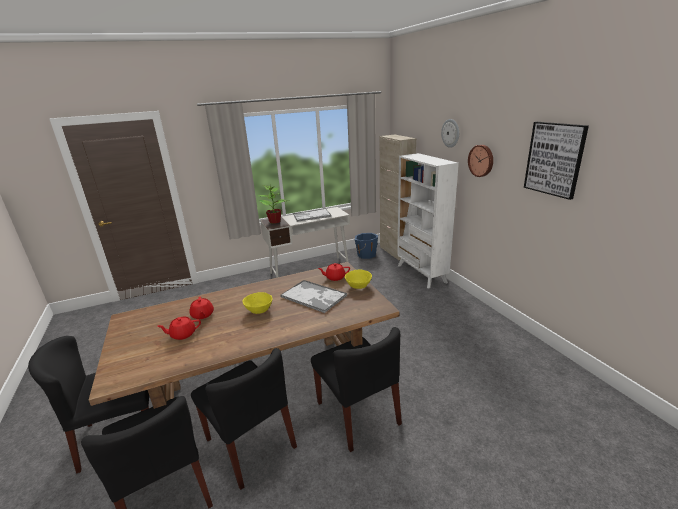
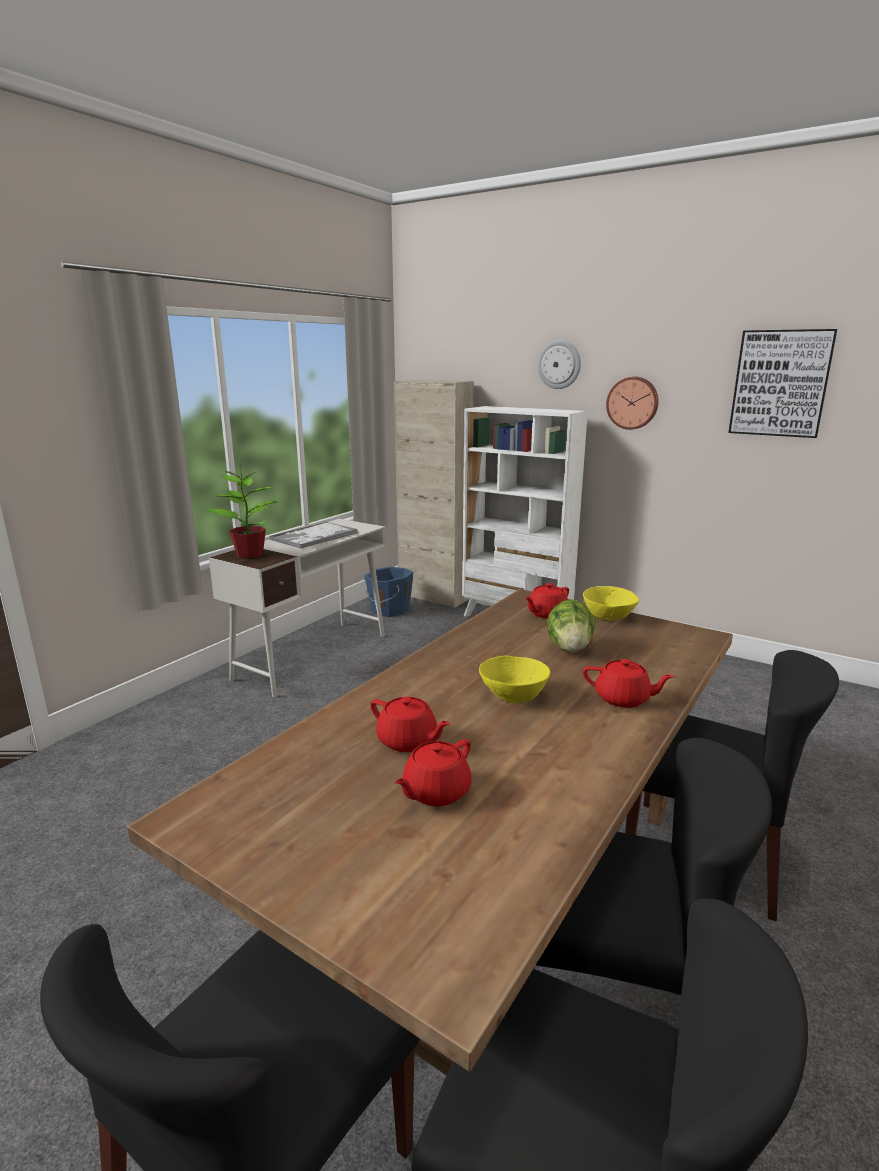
camera: 35 degrees left, 5 degrees down
tray [280,280,347,313] -> lettuce [547,599,595,653]
none -> red teapot [583,659,675,708]

